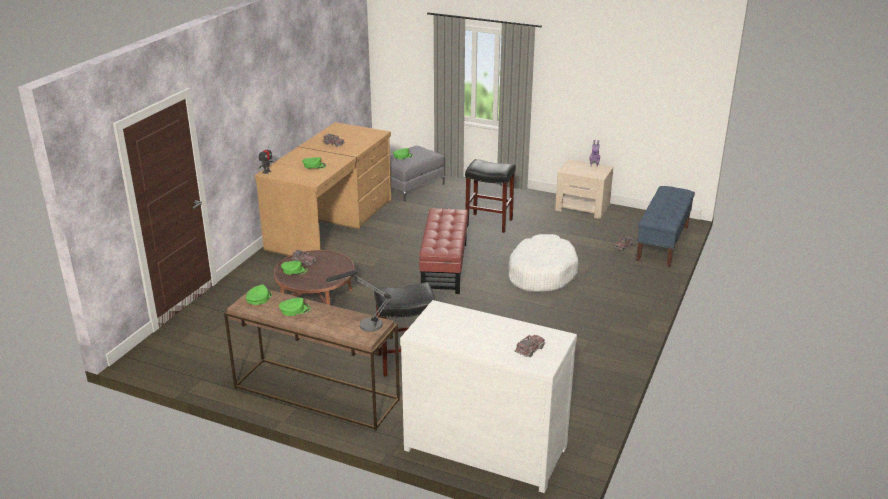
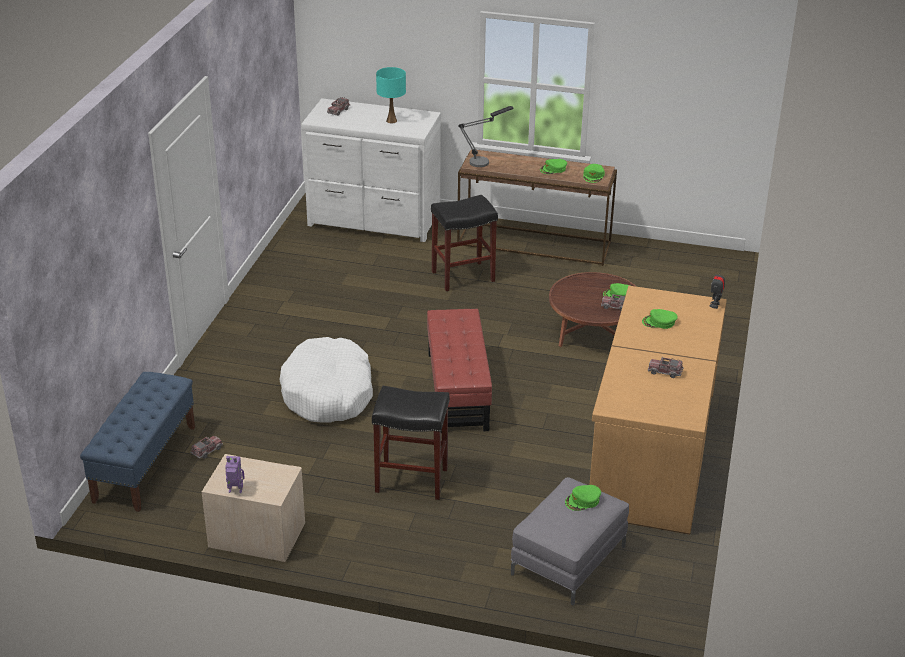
camera: 170 degrees right, 5 degrees up
none -> turquoise table lamp [376,67,406,123]

